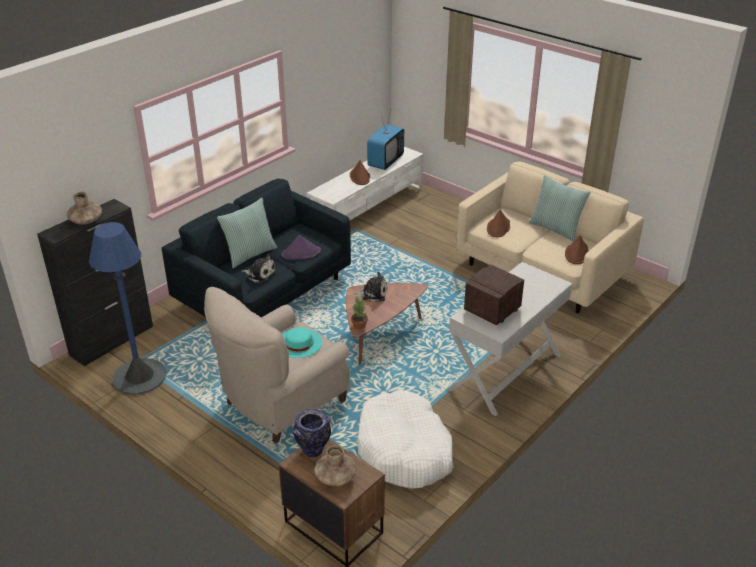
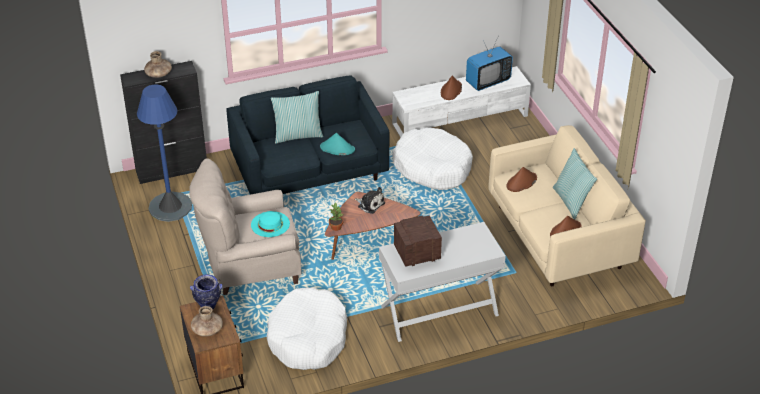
camera: 30 degrees right, 5 degrees up
plush toy [242,254,276,283] -> none
purple hat [281,235,321,260] -> turquoise hat [320,133,355,155]
none -> white dog bed [392,127,473,190]

